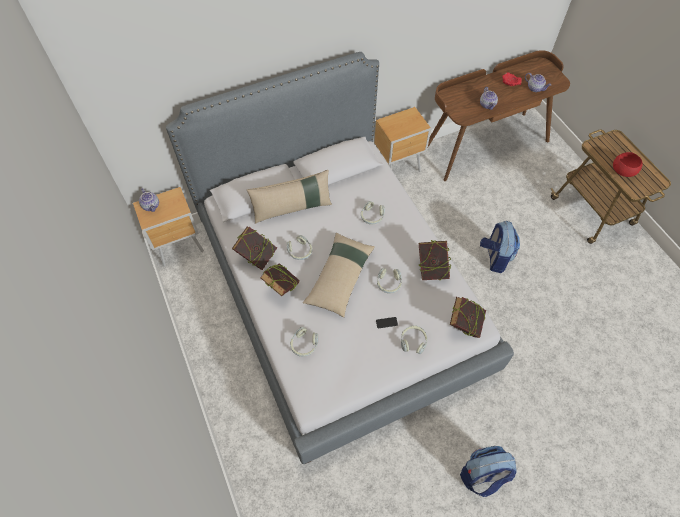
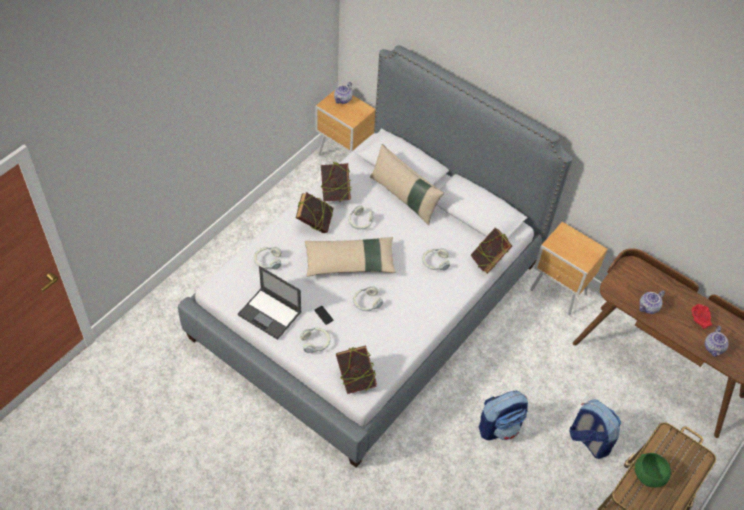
camera: 60 degrees right, 5 degrees down
book [418,240,451,281] -> book moved to [471,228,512,274]
backpack [460,446,517,497] -> backpack moved to [570,399,621,459]
red bowl [613,152,643,177] -> green bowl [635,453,671,487]
none -> laptop [238,266,301,340]

